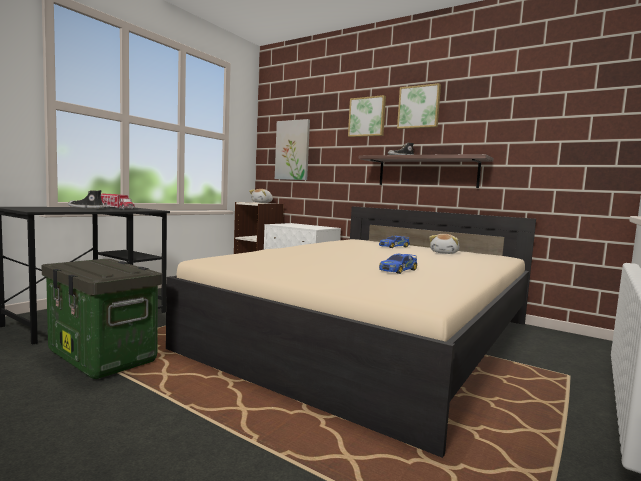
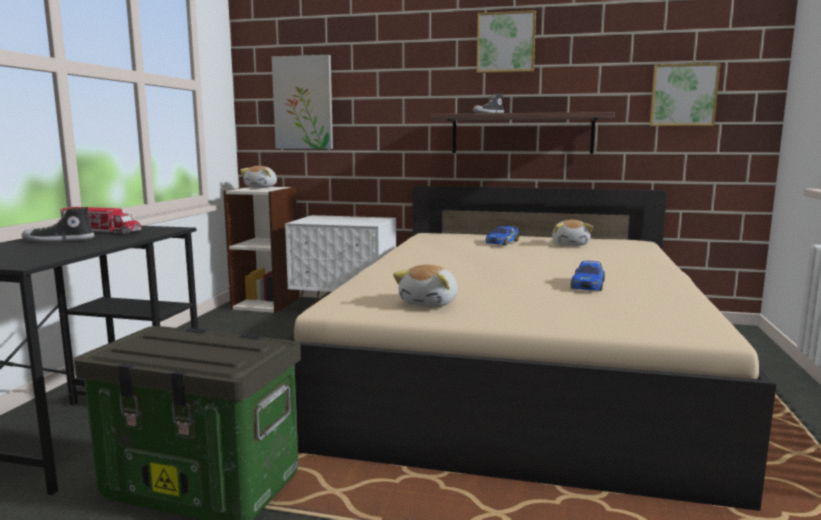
camera: 20 degrees left, 5 degrees up
picture [348,95,386,137] -> picture moved to [650,63,720,126]
none -> plush toy [393,265,457,307]

